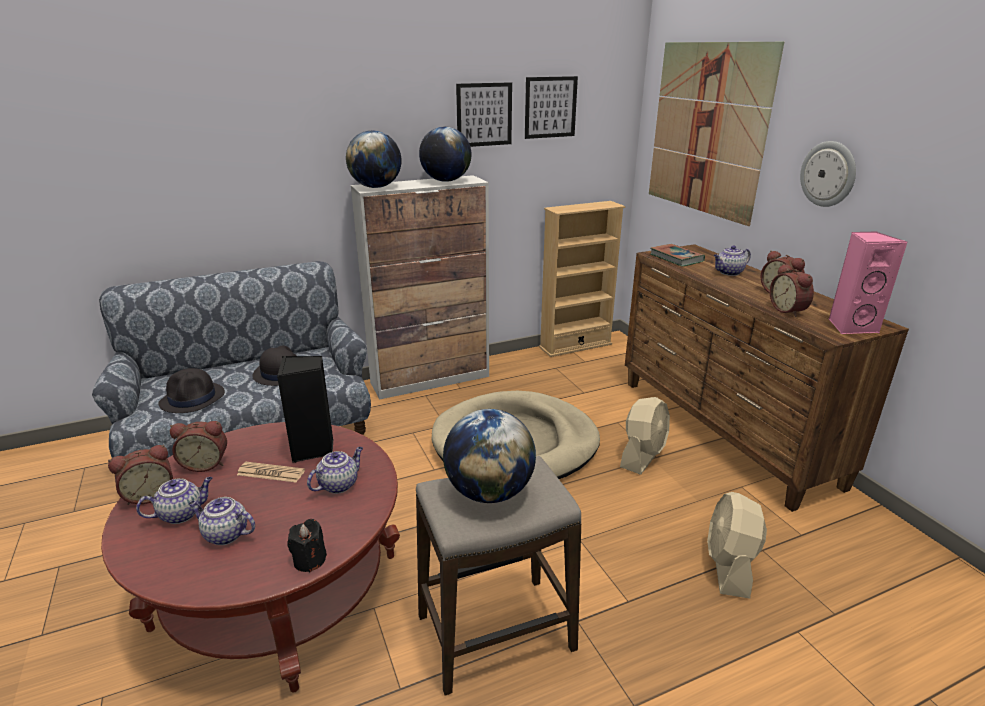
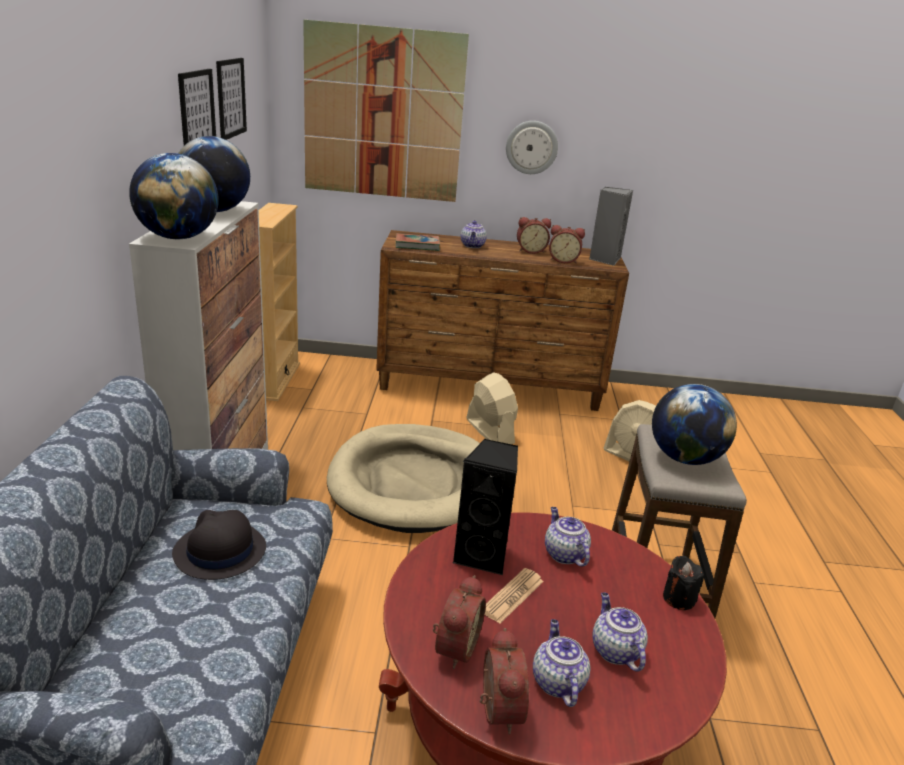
camera: 65 degrees left, 0 degrees up
black hat [158,368,225,413] -> none
teapot [188,497,255,545] -> teapot turned 120 degrees clockwise [592,592,648,672]
pink speaker [829,231,907,334] -> grey speaker [589,187,633,266]

